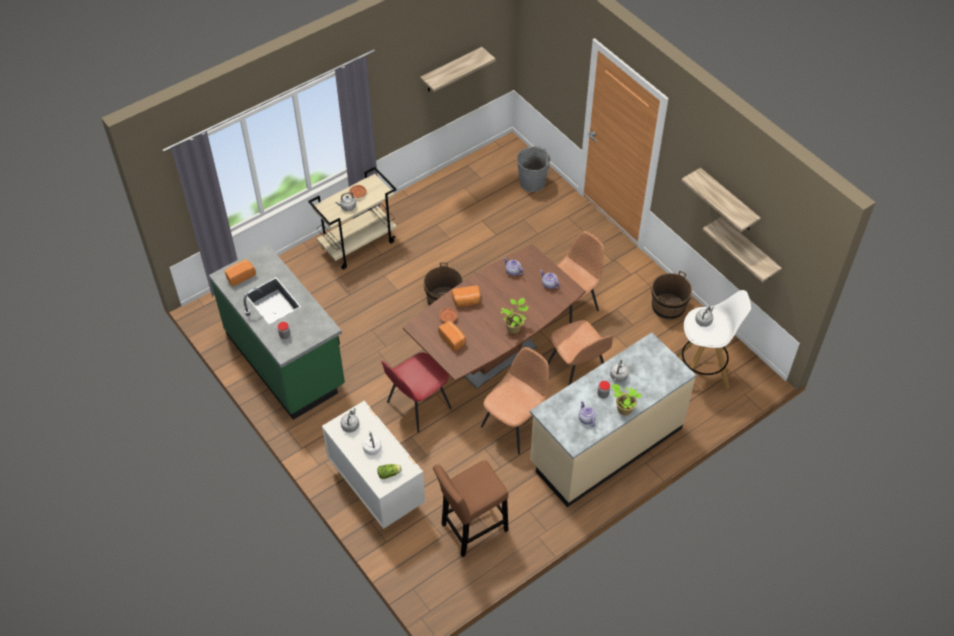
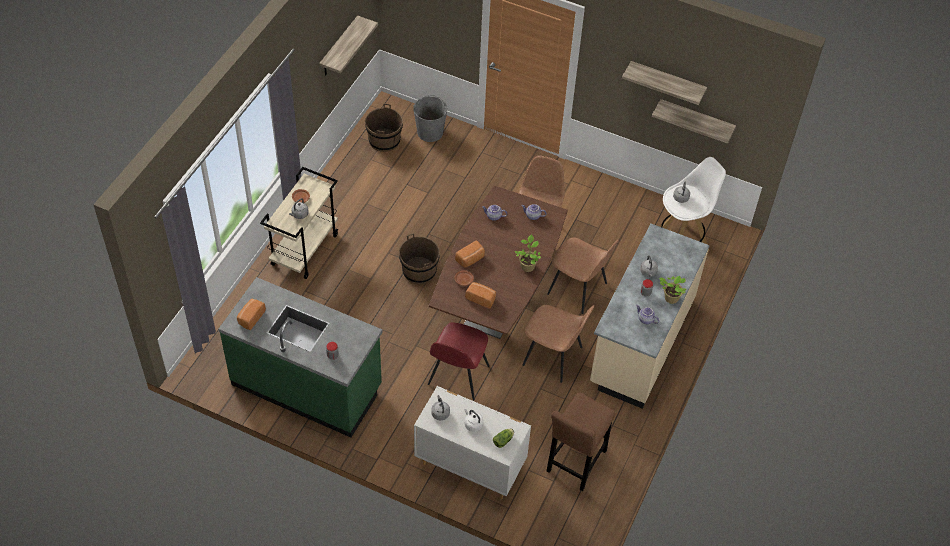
camera: 30 degrees left, 0 degrees up
brown chair [481,347,549,454] -> brown chair turned 105 degrees clockwise [523,305,594,383]
brown bucket [651,270,692,320] -> brown bucket moved to [365,104,403,152]

